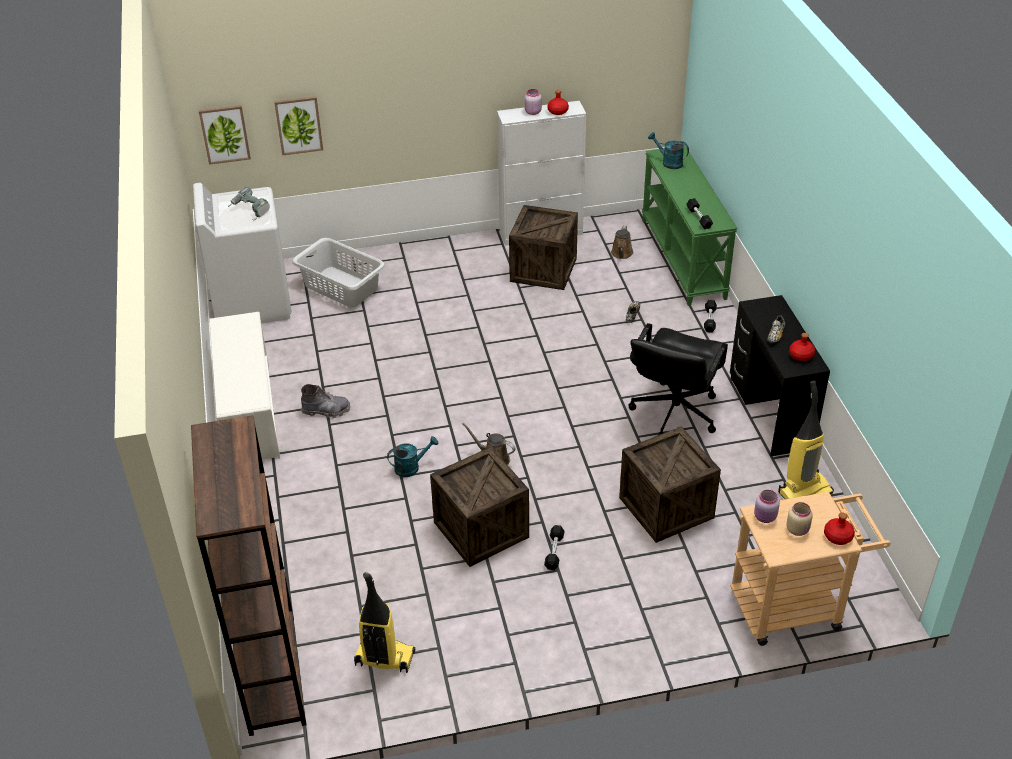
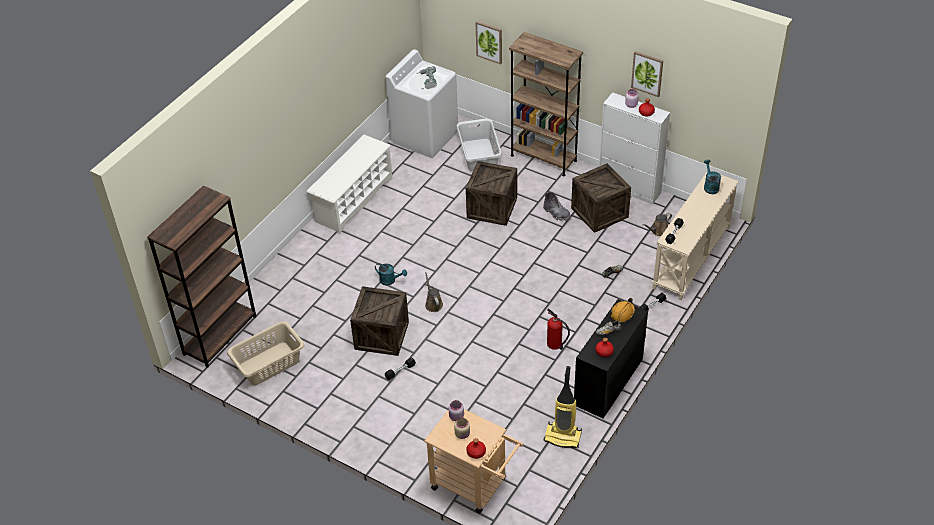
camera: 45 degrees right, 5 degrees up
picture [199,105,251,165] -> picture moved to [631,51,663,97]
grey boot [301,384,351,418] -> grey boot moved to [543,192,571,221]
vacuum cleaner [354,572,415,673] -> beige laundry basket [227,321,305,385]
crate [619,427,721,543] -> crate moved to [466,161,517,226]
black office chair [629,323,728,435] -> fire extinguisher [547,309,570,350]
green console table [642,146,738,306] -> beige console table [652,171,738,300]
none -> brown bookcase [509,32,583,176]
none -> orange hard hat [610,298,635,322]

